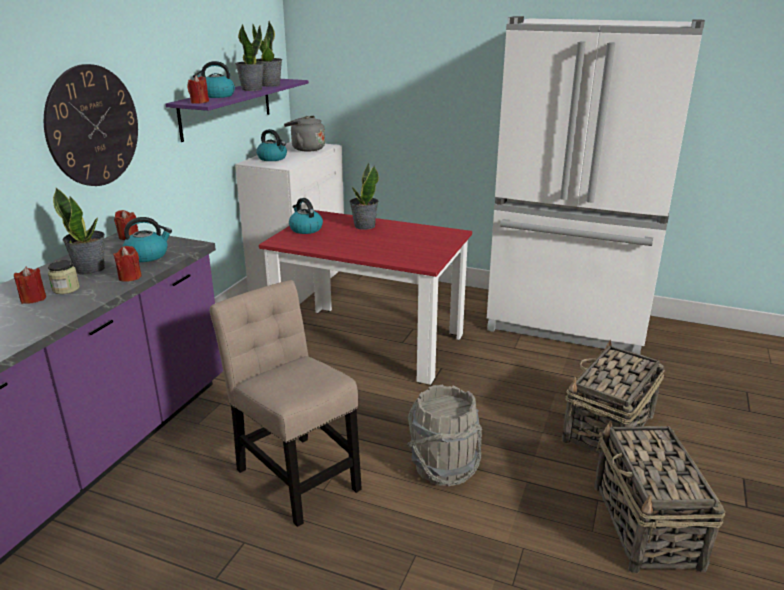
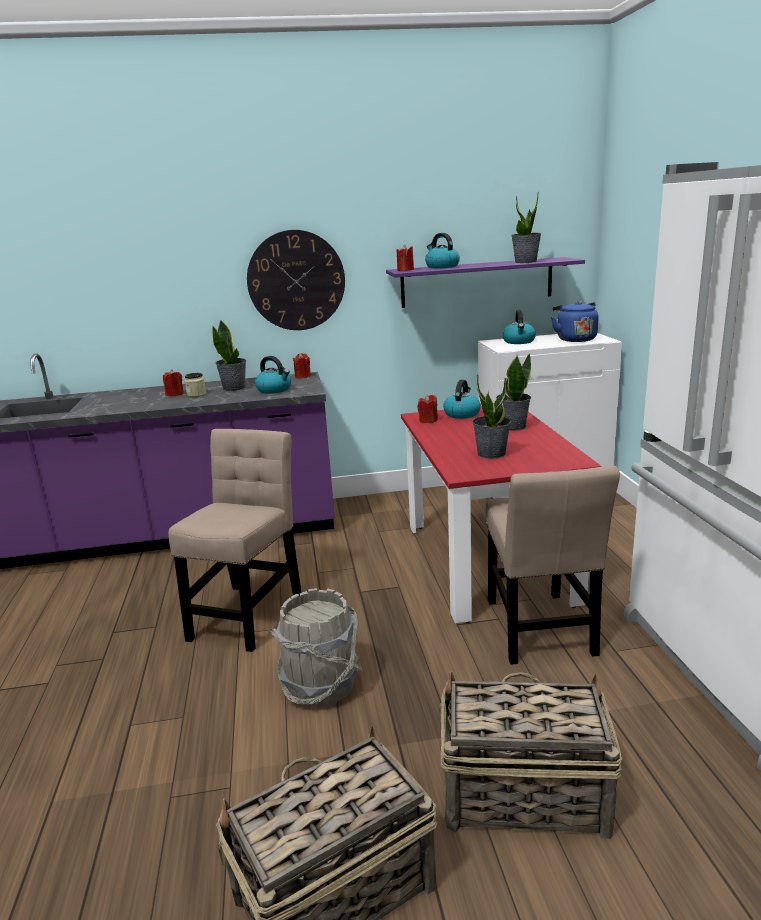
camera: 60 degrees right, 5 degrees down
red candle [113,246,142,282] -> red candle moved to [417,395,438,423]
potted plant [235,24,264,91] -> potted plant moved to [472,374,511,459]
grey kettle [284,115,325,152] -> blue kettle [551,301,599,342]
none -> beige chair [486,465,620,665]

